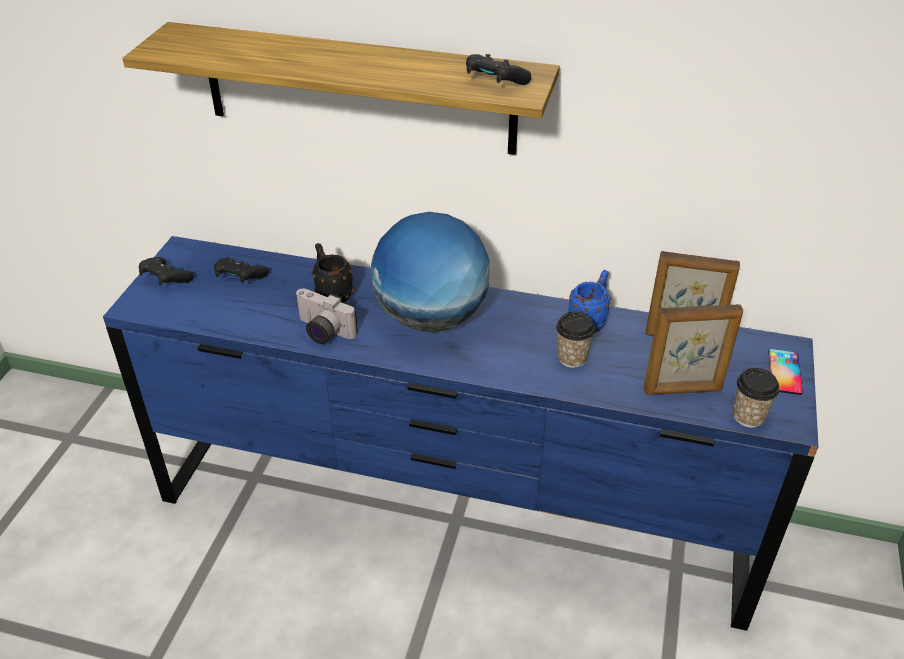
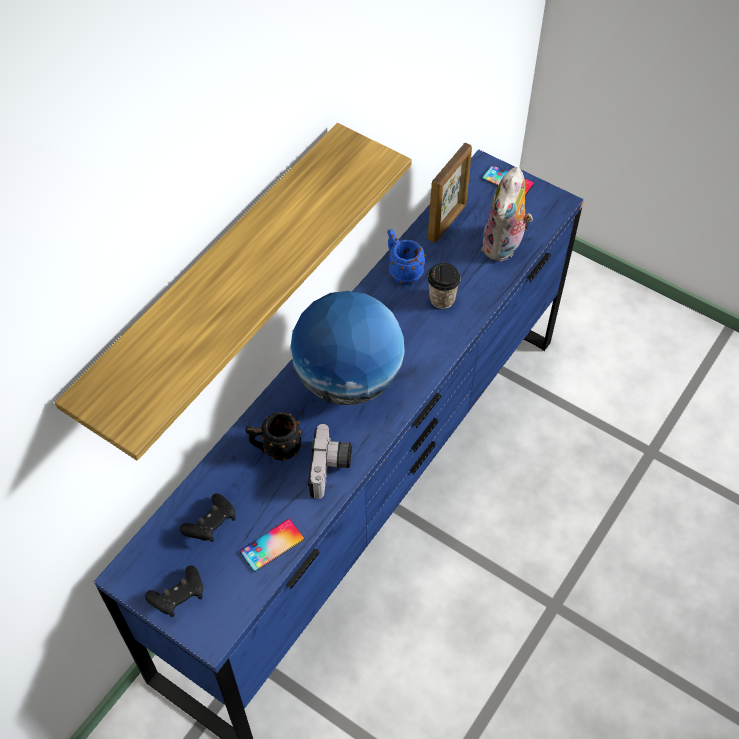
camera: 70 degrees left, 15 degrees up
camera [295,288,358,344] -> camera turned 45 degrees counterclockwise [308,424,352,499]
black game controller [466,54,531,85] -> none
picture frame [643,304,743,395] -> plush toy [482,167,533,262]
cup [733,368,779,428] -> none
none -> phone [240,519,304,572]

